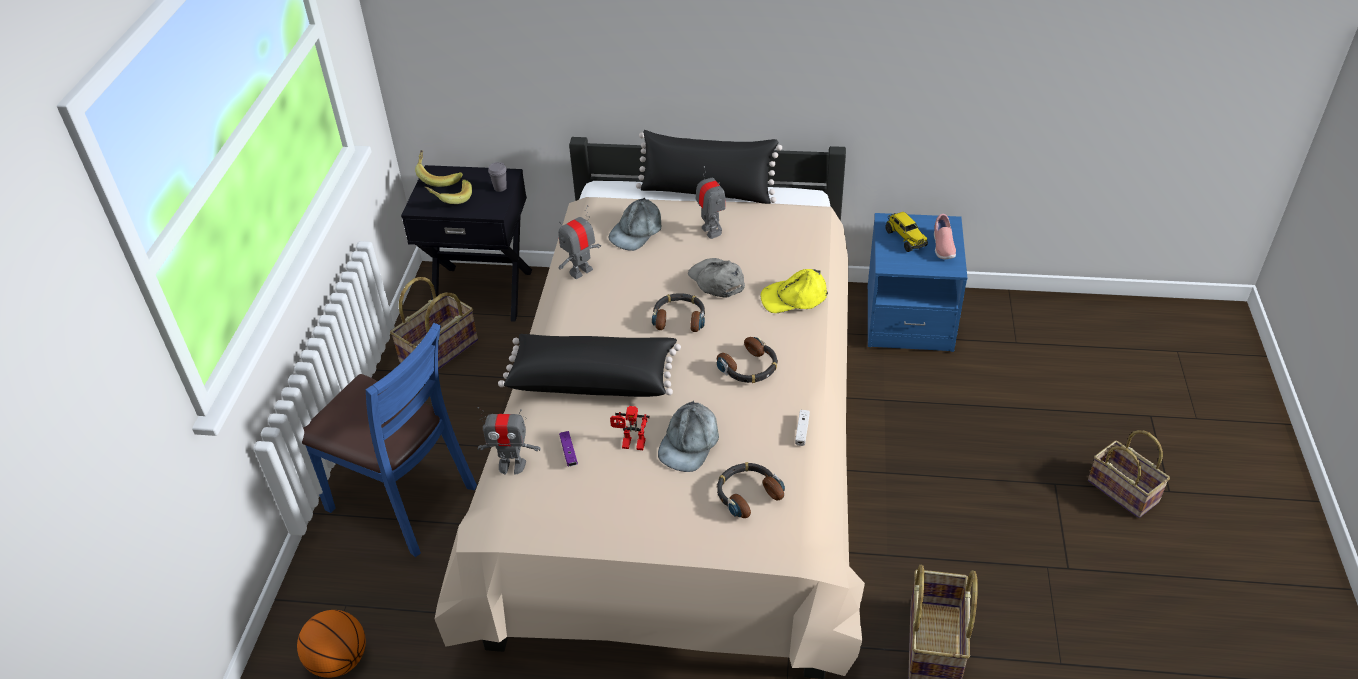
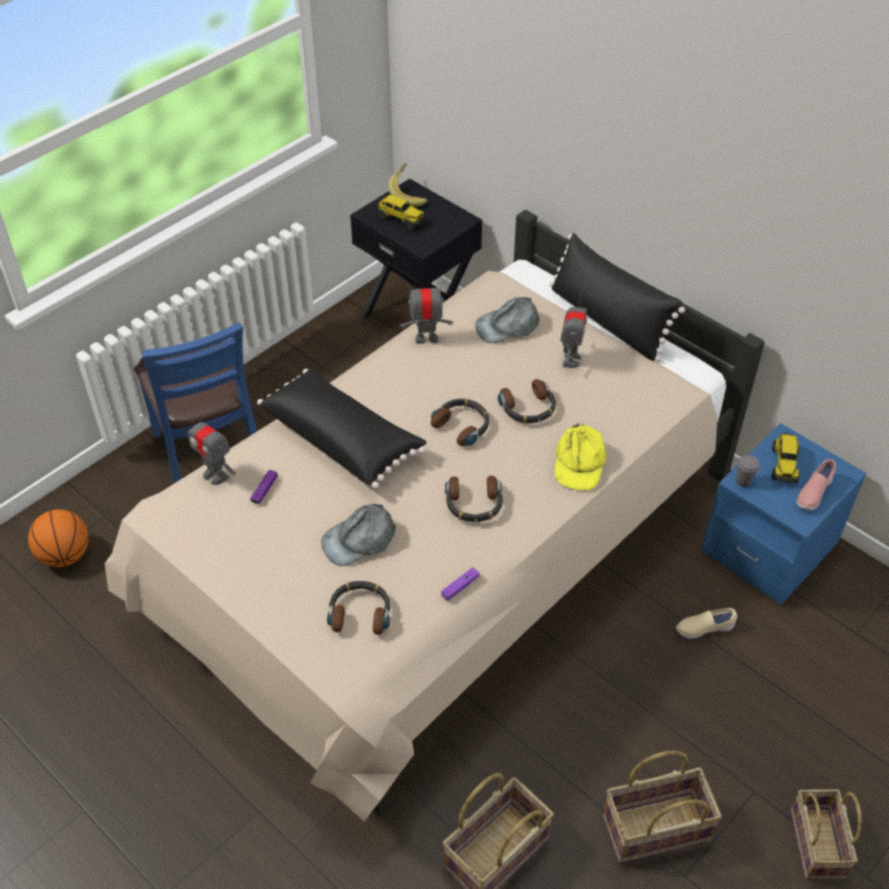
camera: 35 degrees right, 5 degrees up
basket [390,277,478,370] -> basket moved to [603,751,722,863]
banana [425,180,472,204] -> toy truck [376,195,425,230]
grey cup [488,162,507,192] -> grey cup moved to [736,455,760,487]
toy robot [610,406,650,450] -> none
grey cap [688,258,745,298] -> headphones [498,379,556,424]
yellow cap [761,269,828,313] -> yellow cap turned 105 degrees counterclockwise [554,424,606,491]
white game controller [795,410,810,446] -> purple game controller [441,567,480,601]
none -> beige shoe [676,608,737,639]

